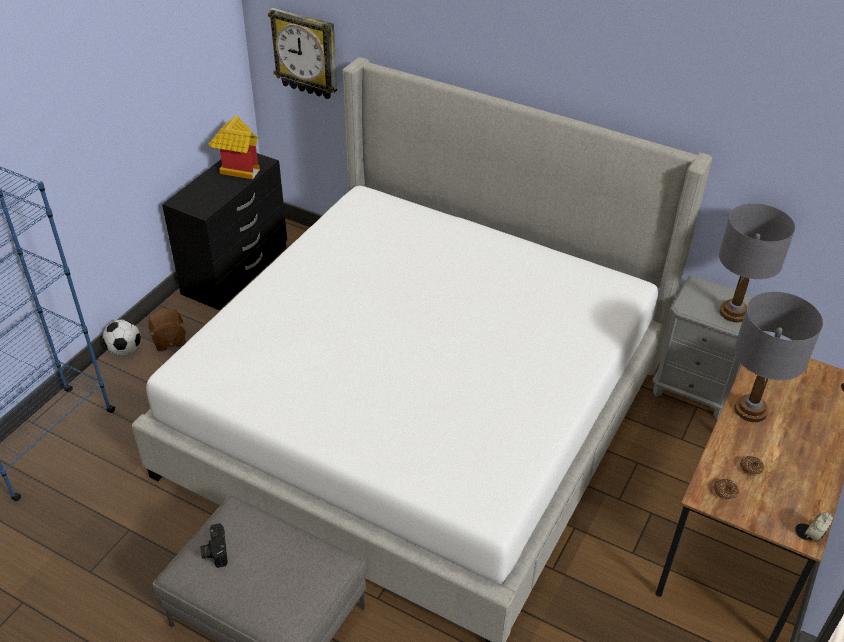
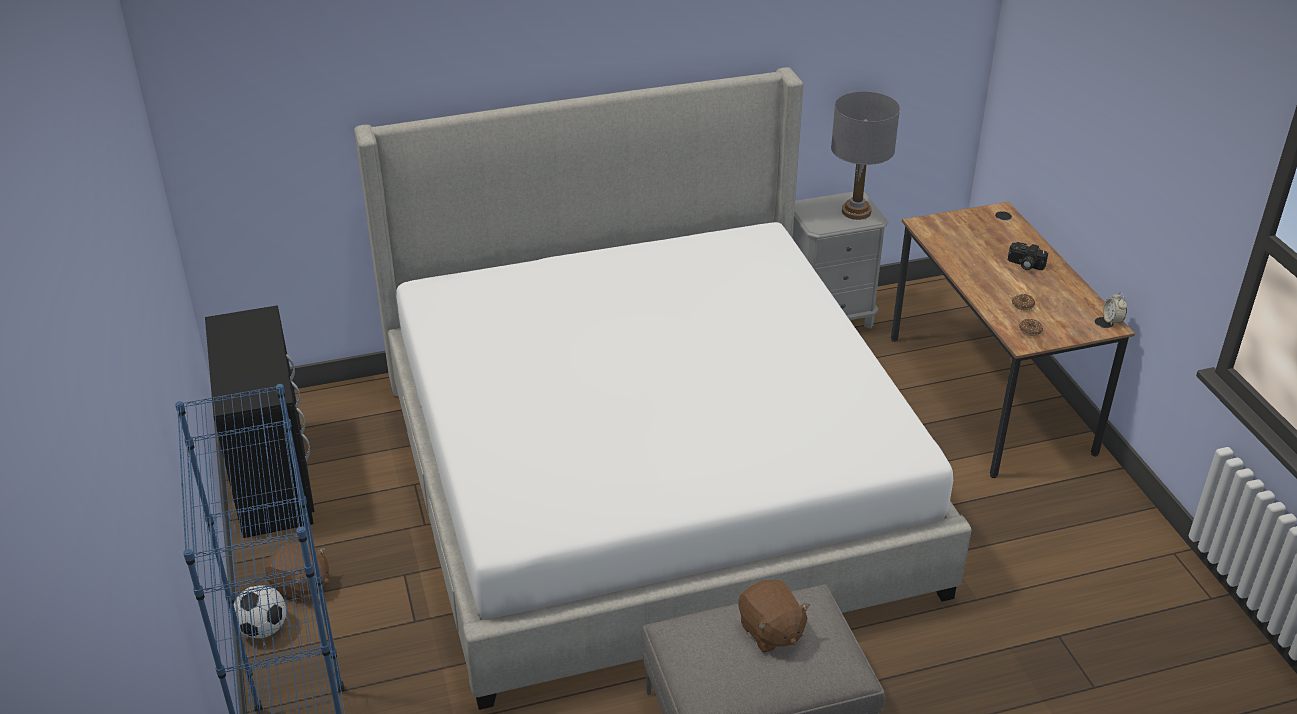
camera: 45 degrees left, 5 degrees down
camera [200,523,228,568] -> camera moved to [1008,242,1048,270]
toy house [209,115,260,179] -> none
wall clock [268,8,337,99] -> none
grey table lamp [734,292,823,422] -> none
none -> brown plush toy [738,580,810,653]

